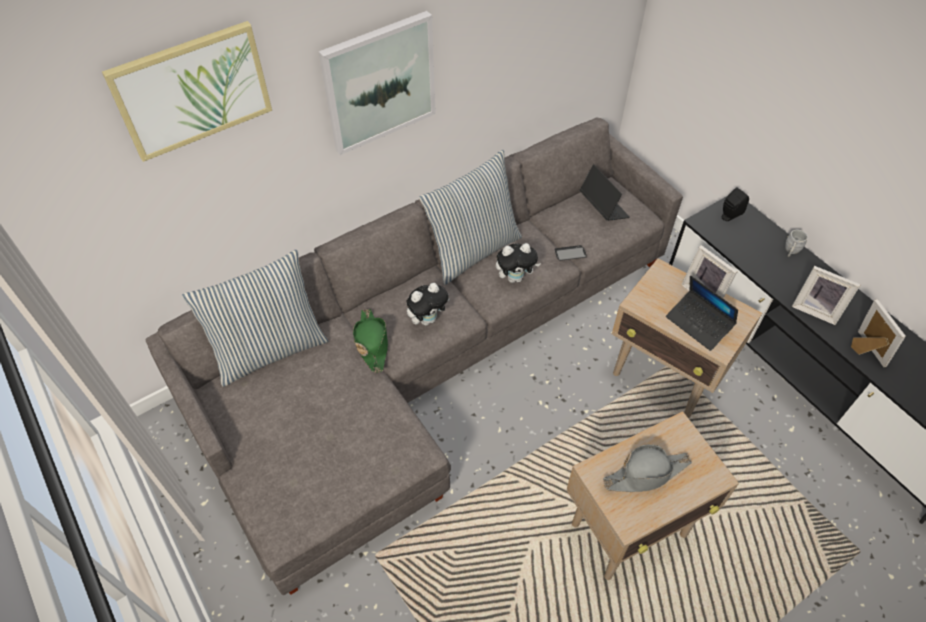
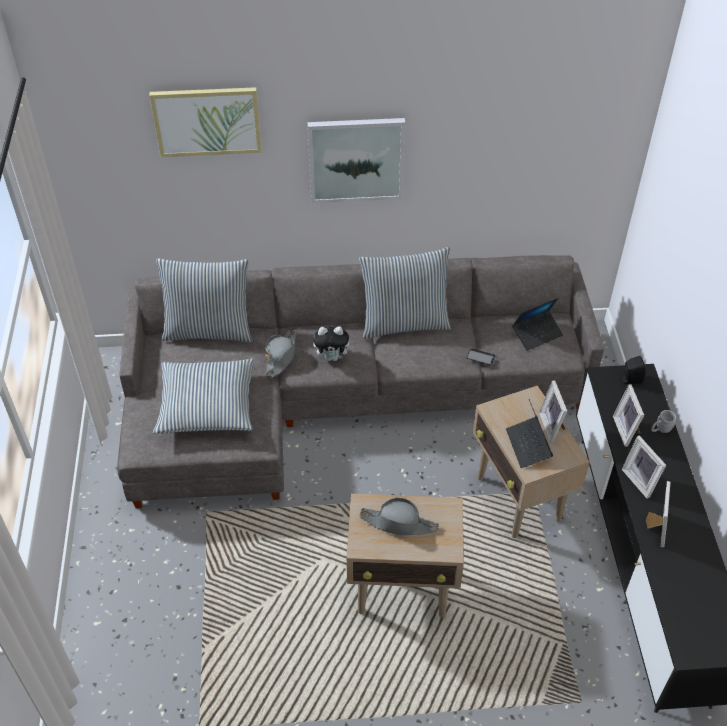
camera: 30 degrees right, 5 degrees down
green hat [353,309,388,373] -> grey hat [265,330,296,377]
plush toy [496,243,541,283] -> none
laptop [580,165,630,221] -> laptop turned 60 degrees clockwise [512,298,563,351]
none -> pillow [153,358,255,434]
none -> picture frame [613,385,644,447]

